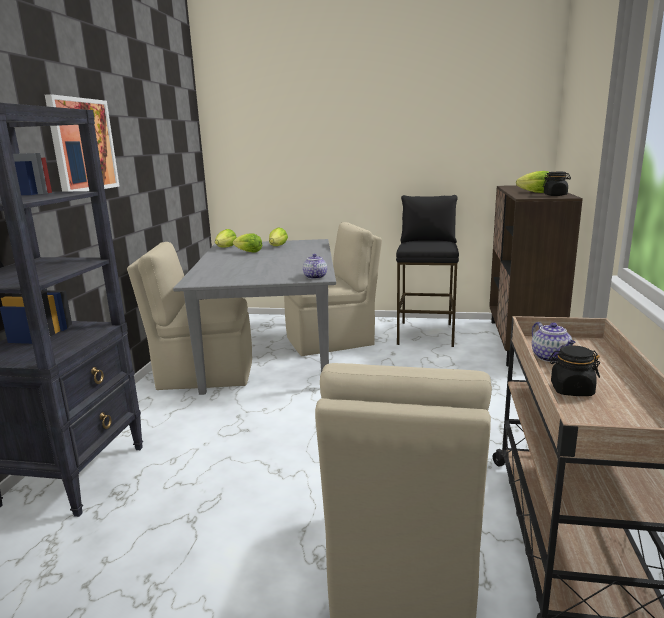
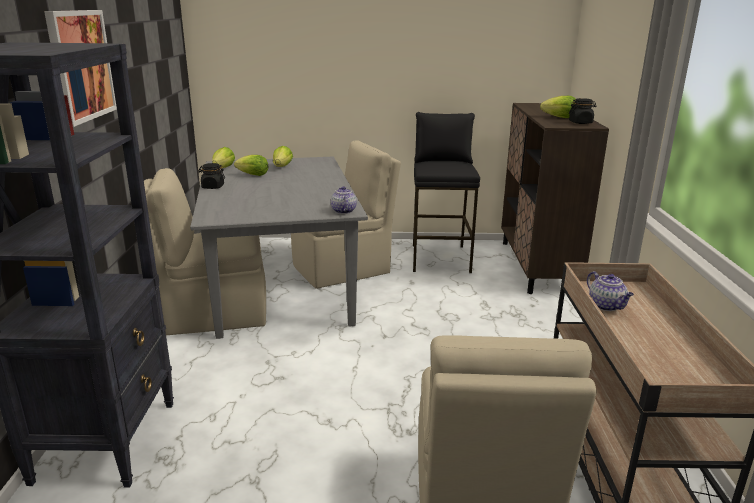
camera: 10 degrees left, 5 degrees up
black jar [549,345,600,396] -> black jar moved to [198,163,225,189]

